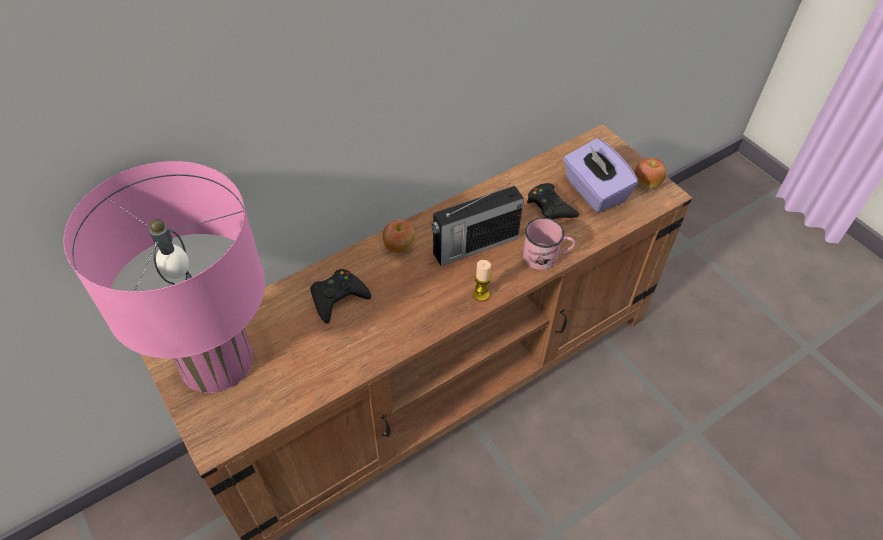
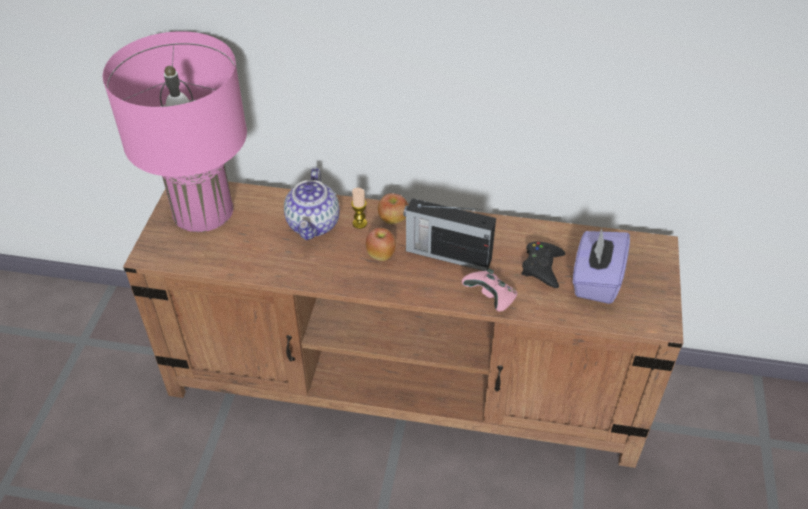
camera: 45 degrees right, 5 degrees down
black game controller [310,269,371,324] -> teapot [284,167,340,240]
candle [473,260,492,302] -> candle moved to [351,188,367,229]
pink mug [523,218,575,270] -> pink game controller [461,269,518,312]
apple [635,158,667,189] -> apple moved to [366,228,396,261]

